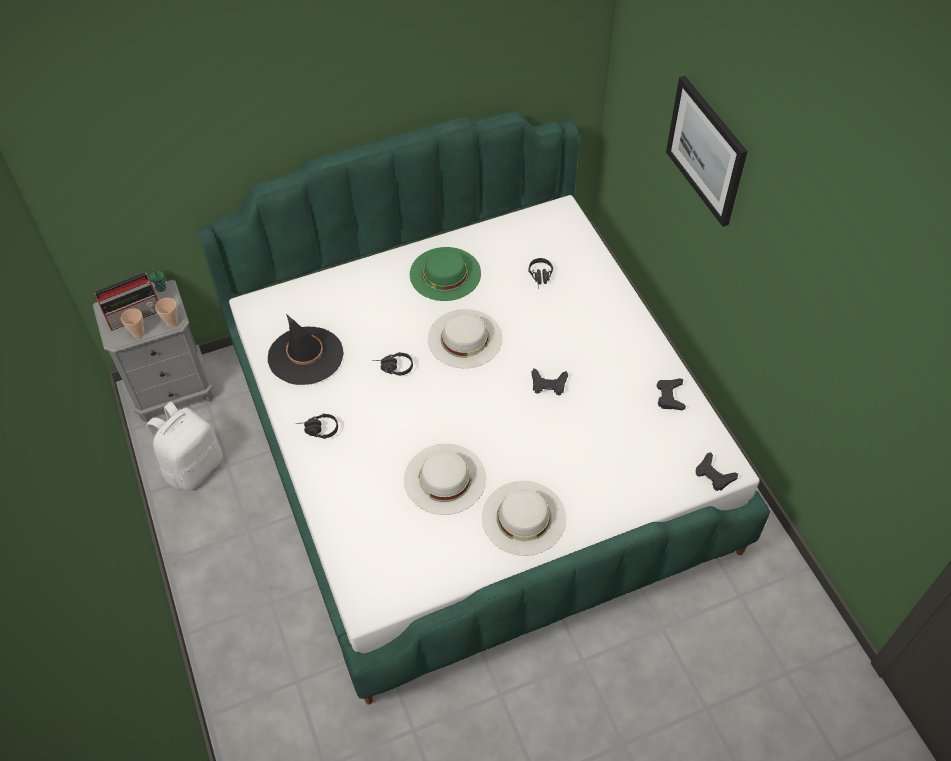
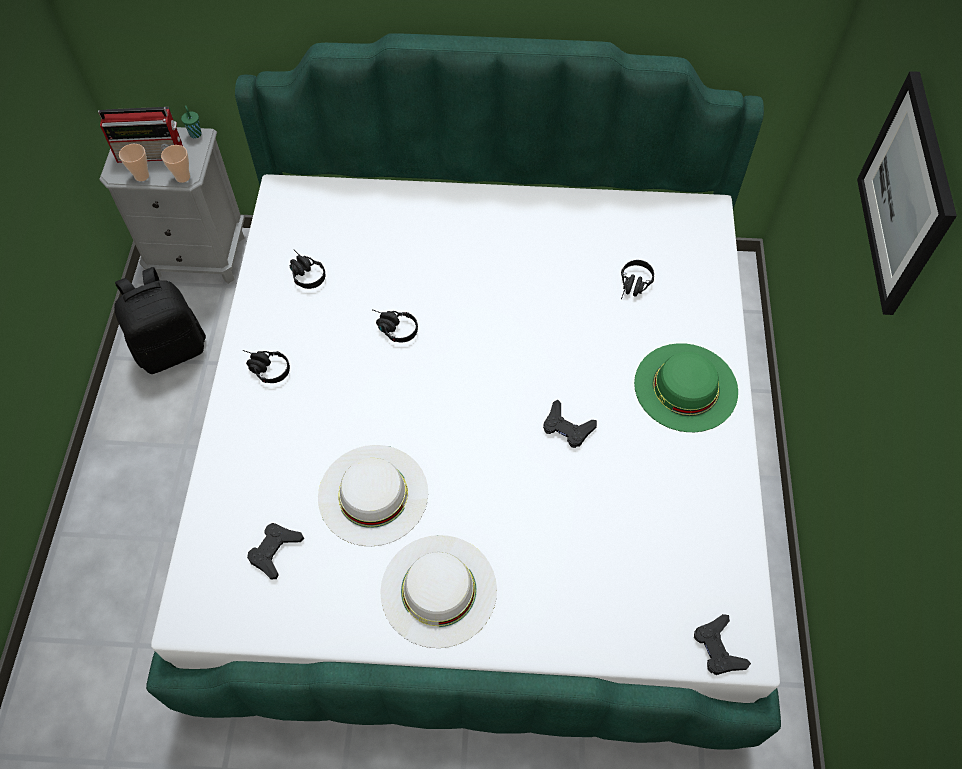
camera: 25 degrees right, 5 degrees up
white backpack [146,402,223,491] -> black backpack [114,267,206,374]
black hat [268,314,344,385] -> black headphones [290,250,325,289]
green hat [410,247,481,301] -> green hat moved to [634,343,738,432]
white hat [428,309,503,368] -> none
black game controller [657,378,686,410] -> black game controller moved to [247,523,304,579]

